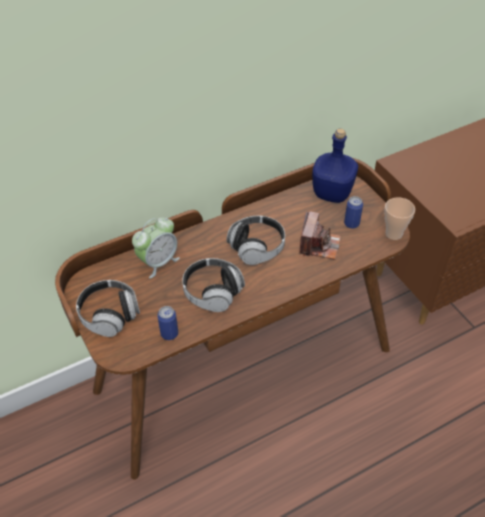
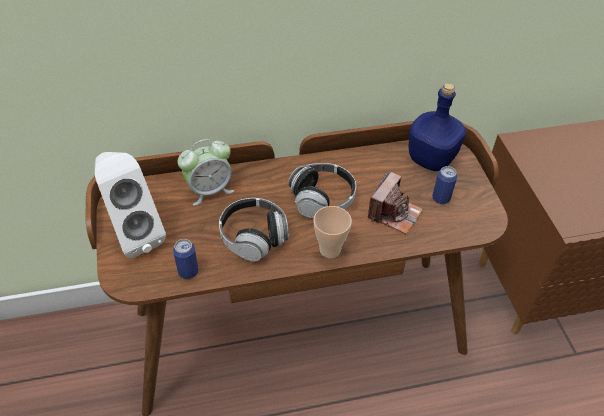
camera: 15 degrees right, 0 degrees up
headphones [76,280,140,337] -> white speaker [95,152,166,258]
cup [384,197,415,240] -> cup moved to [313,206,352,258]

